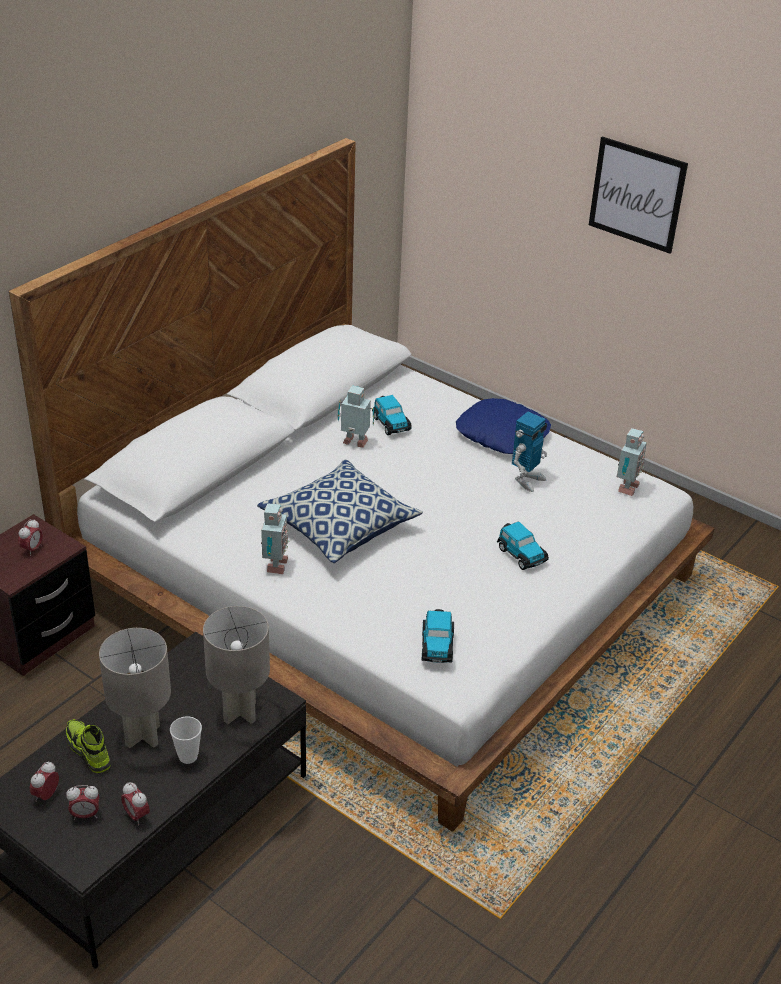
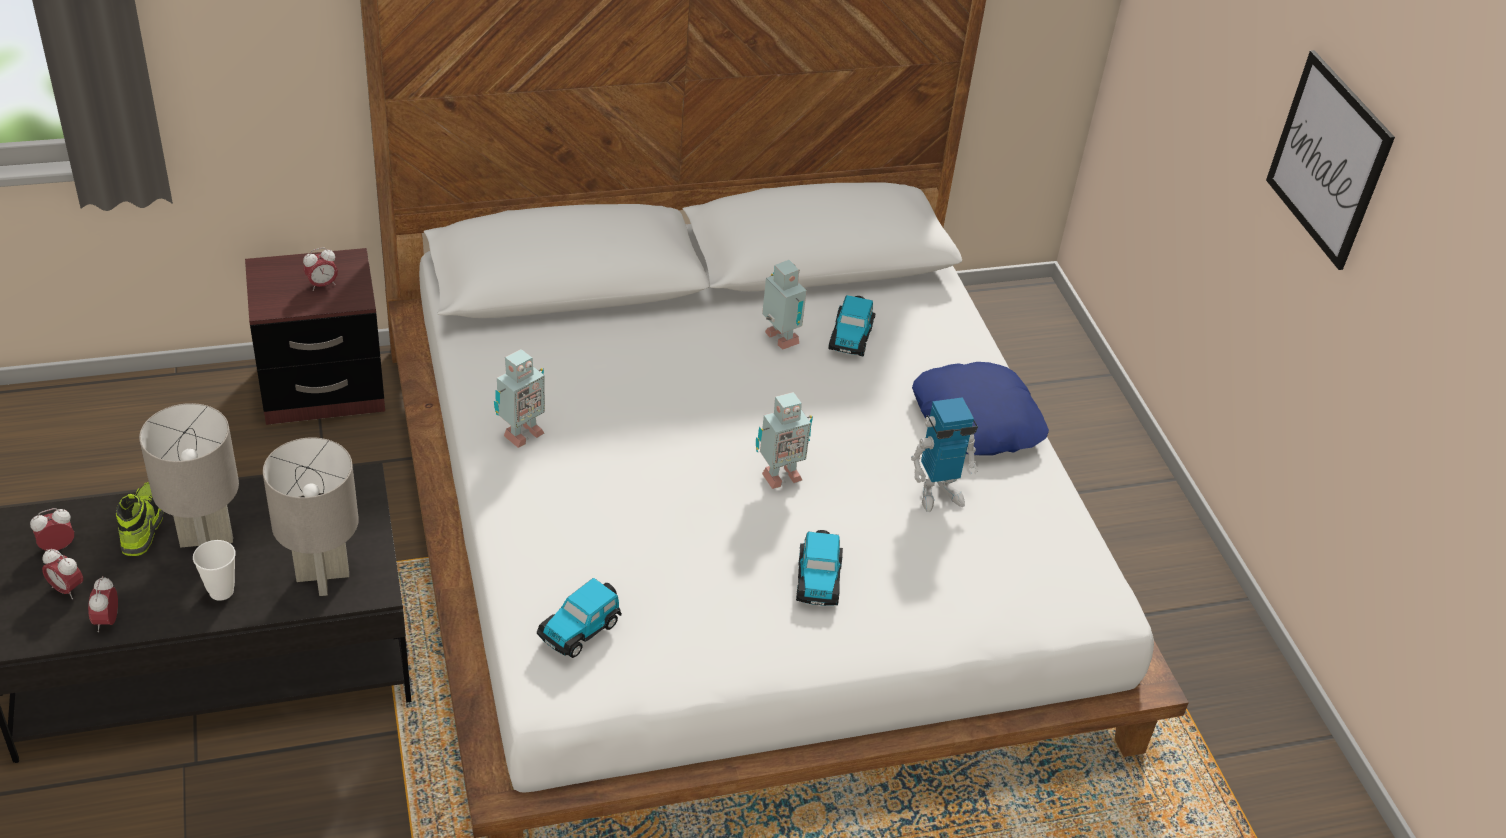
camera: 35 degrees right, 5 degrees up
pillow [257,459,423,563] -> none
toy robot [617,428,647,496] -> toy robot moved to [756,392,813,489]

